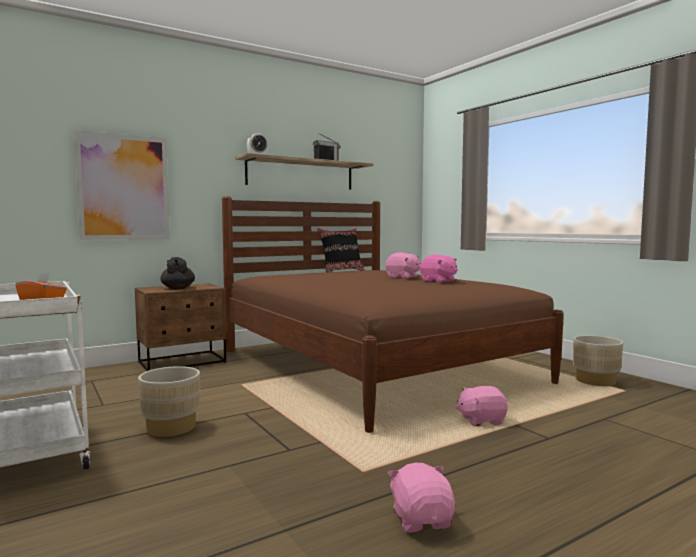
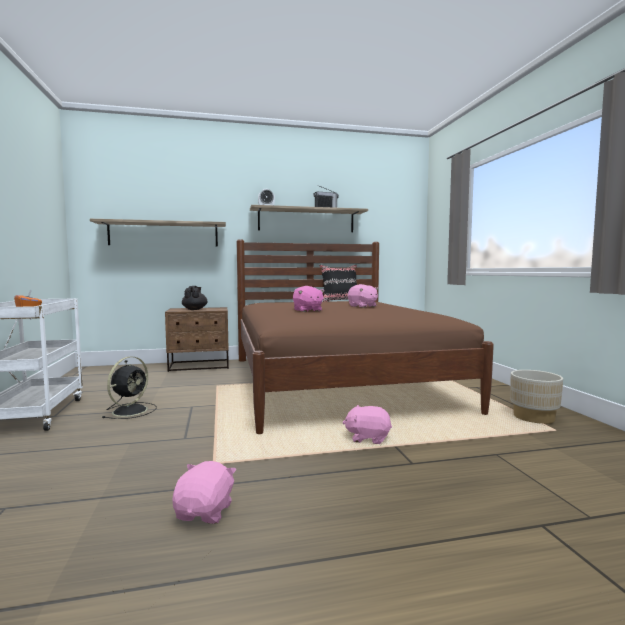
camera: 20 degrees right, 0 degrees up
picture [74,130,170,240] -> shelf [90,219,226,247]
beige planter [138,366,200,437] -> black fan [102,357,157,419]
pink plush toy [420,254,457,283] -> pink plush toy moved to [293,286,325,312]

